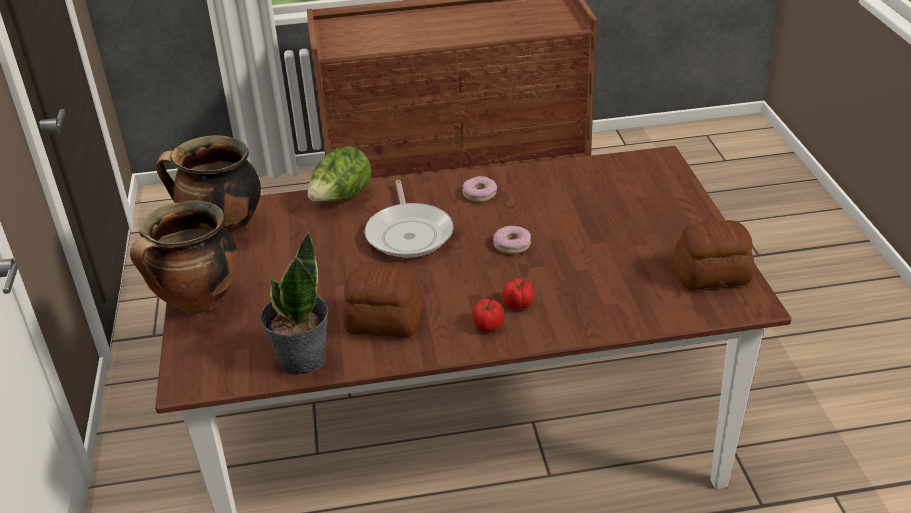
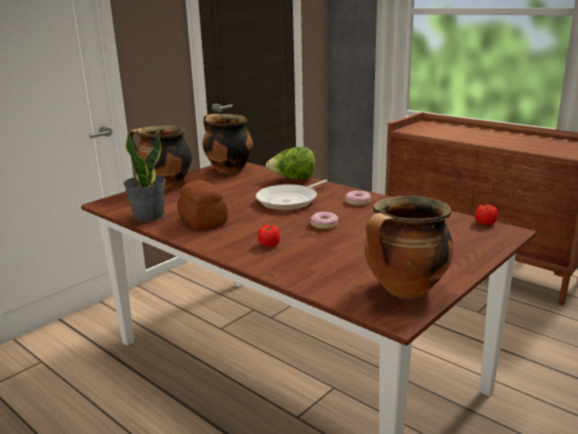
camera: 50 degrees right, 15 degrees down
tomato [472,298,503,331] -> tomato moved to [475,204,498,225]
bread [673,220,754,290] -> cooking pot [365,196,453,299]

